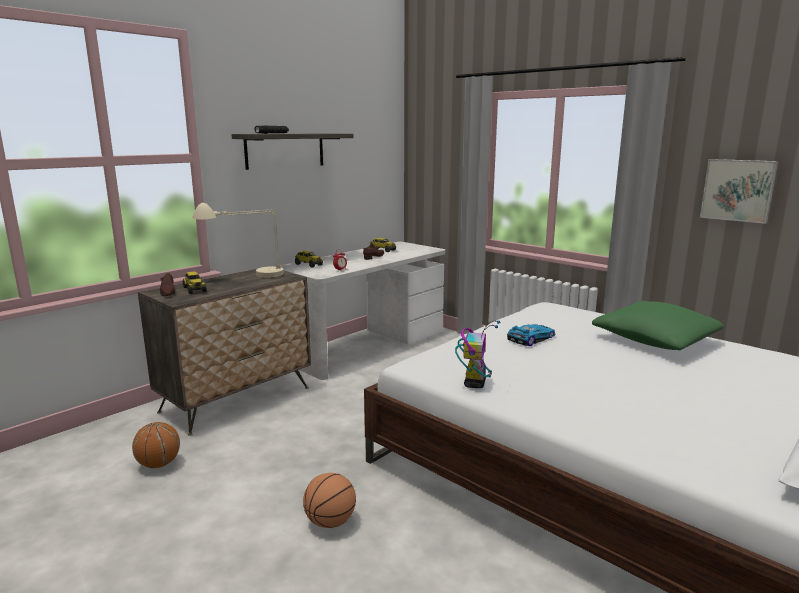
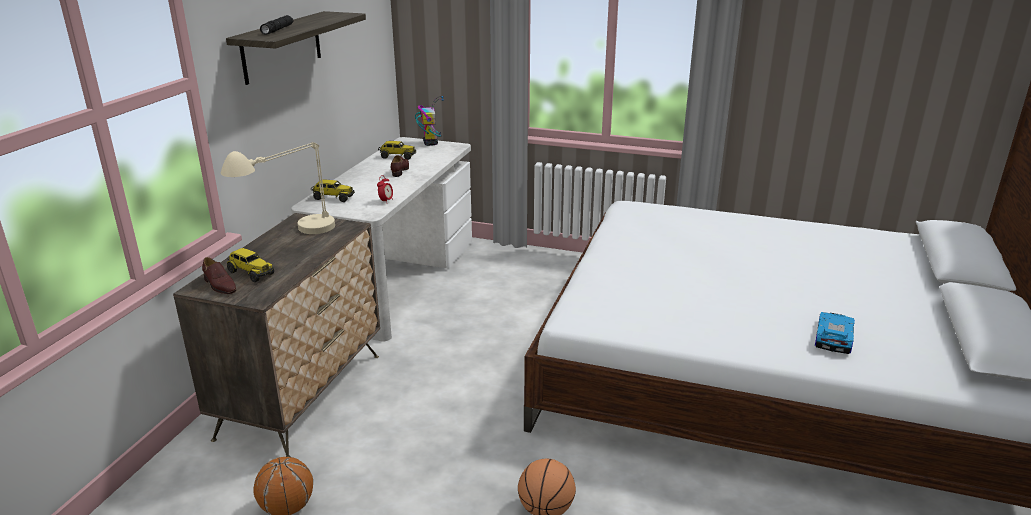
camera: 25 degrees left, 10 degrees up
toy robot [455,321,500,388] -> toy robot moved to [415,96,444,146]
toy car [507,324,556,346] -> toy car moved to [815,312,855,354]
green pillow [592,301,724,350] -> none
picture [700,159,778,224] -> none

